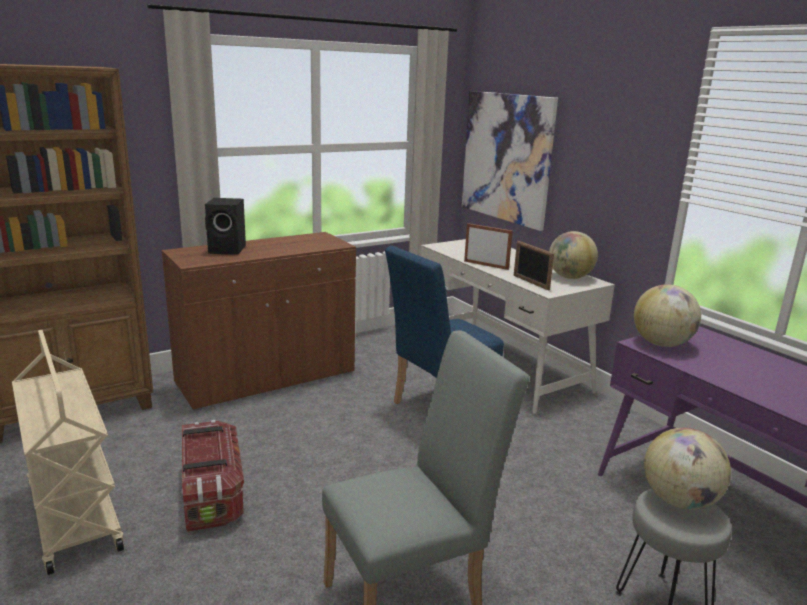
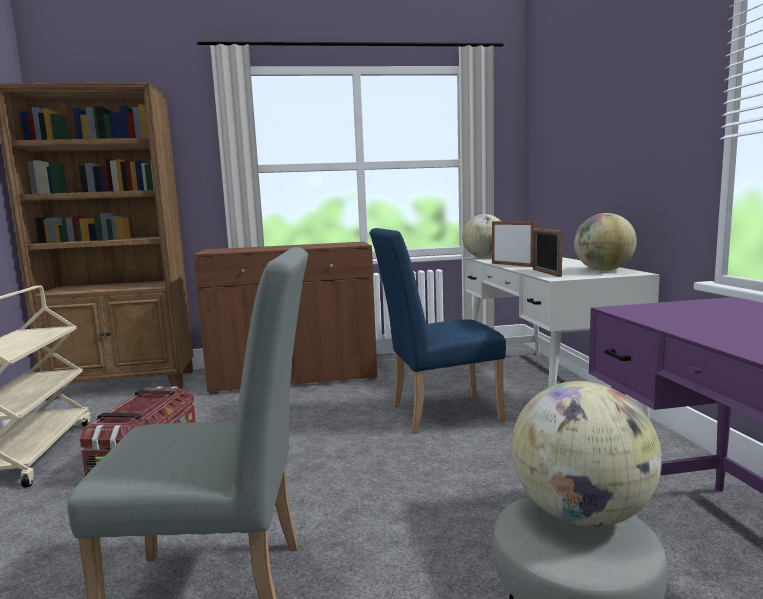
camera: 25 degrees right, 10 degrees down
black speaker [205,198,246,255] -> none
picture [462,91,558,231] -> none
globe [634,284,701,347] -> globe moved to [462,214,500,258]

